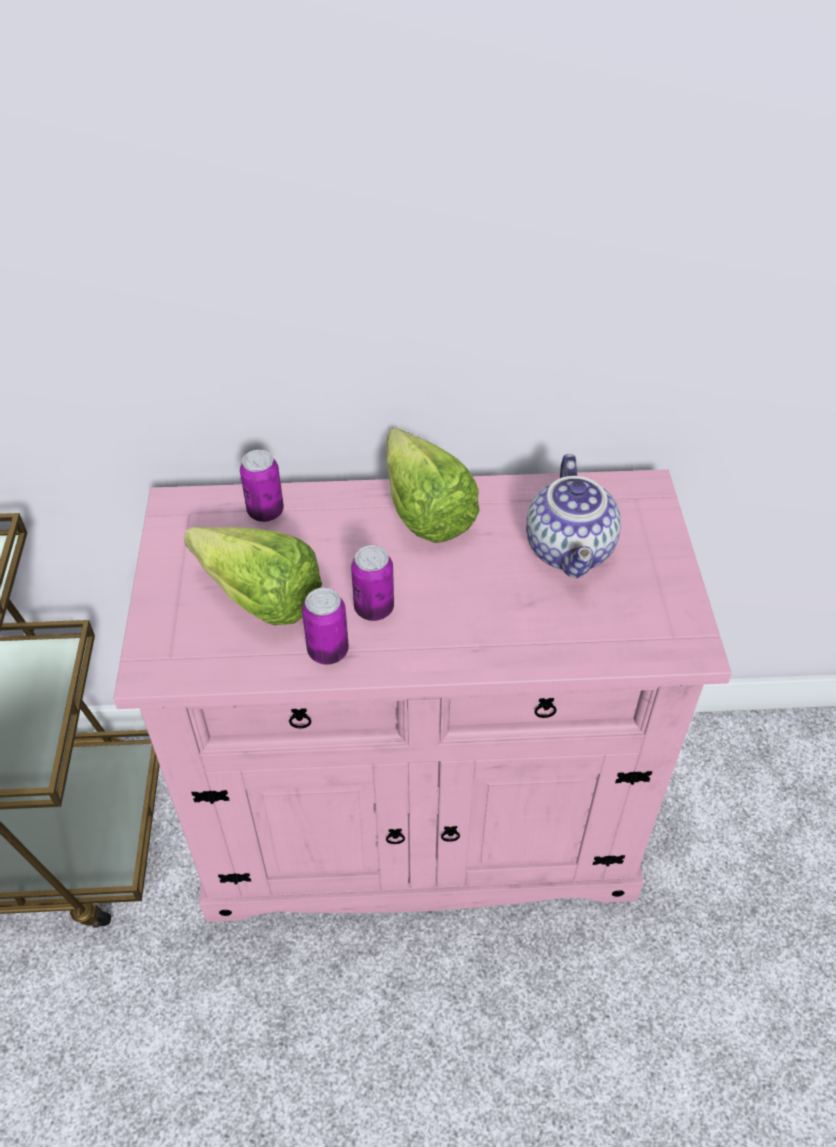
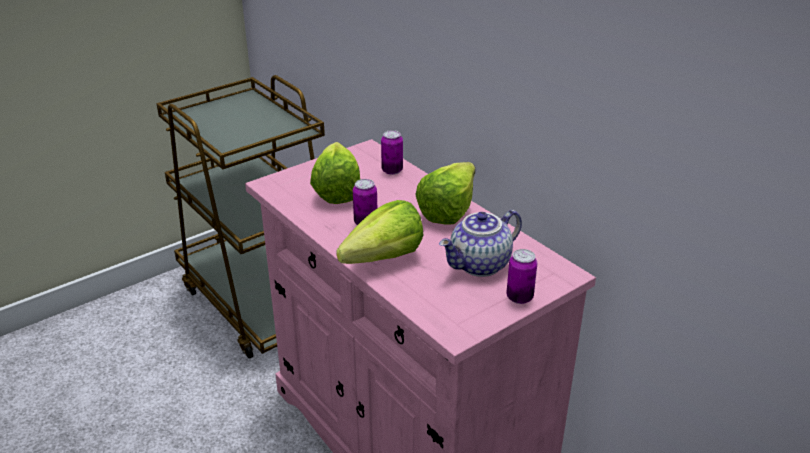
camera: 55 degrees right, 15 degrees down
can [302,588,349,665] -> can moved to [506,249,537,304]
none -> lettuce [336,200,423,264]

